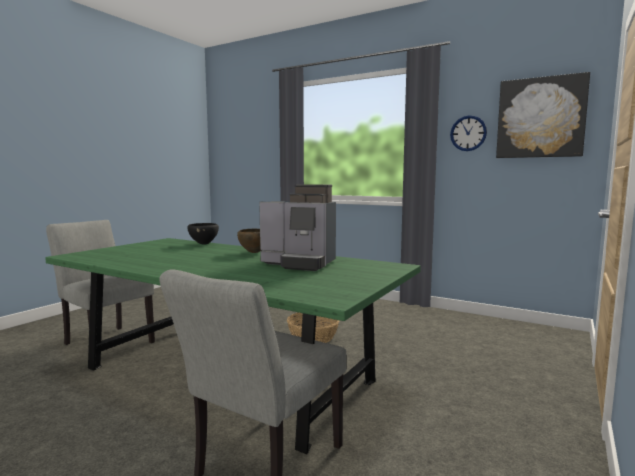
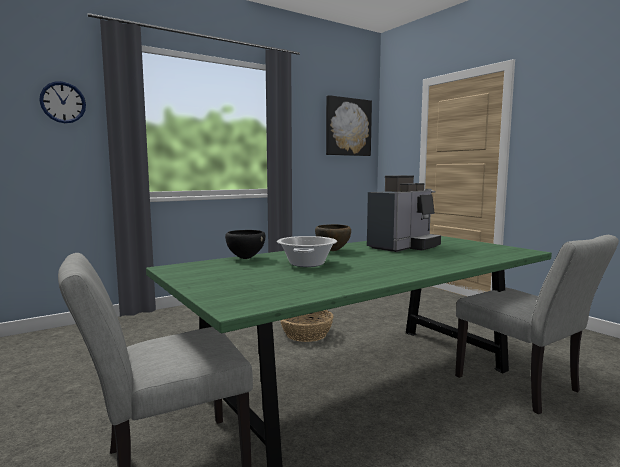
camera: 65 degrees left, 0 degrees up
wall clock [450,115,487,151] -> wall clock moved to [39,81,86,123]
none -> cooking pot [277,236,337,267]

